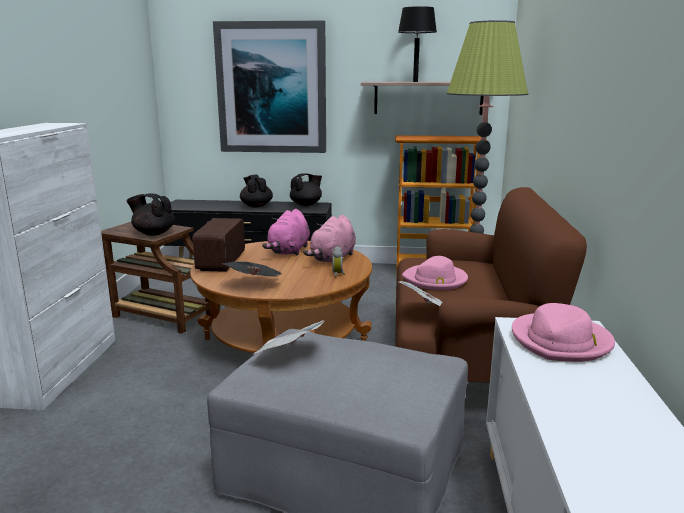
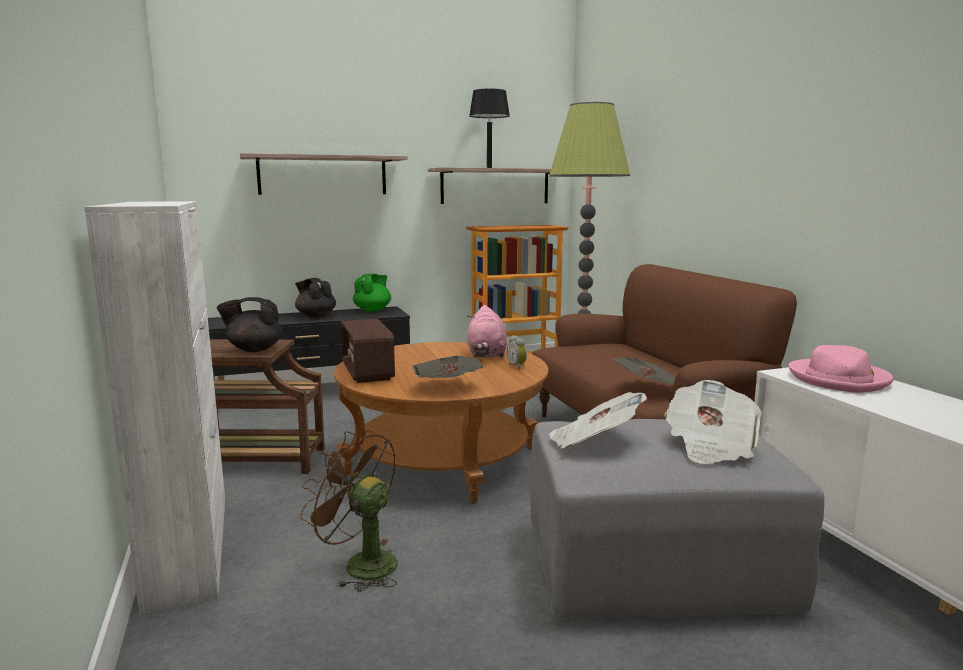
camera: 25 degrees left, 5 degrees down
picture [213,20,326,153] -> shelf [240,153,408,195]
pink plush toy [262,209,310,255] -> none
black teapot [290,173,322,206] -> green teapot [353,274,391,311]
pink hat [402,256,468,290] -> none
none -> brown fan [300,430,398,592]
none -> newspaper [665,380,762,464]

